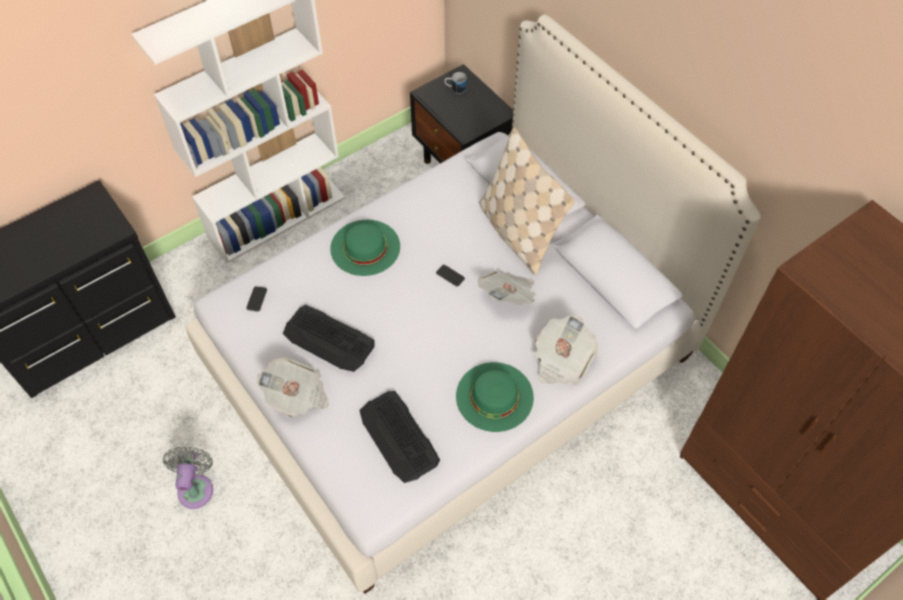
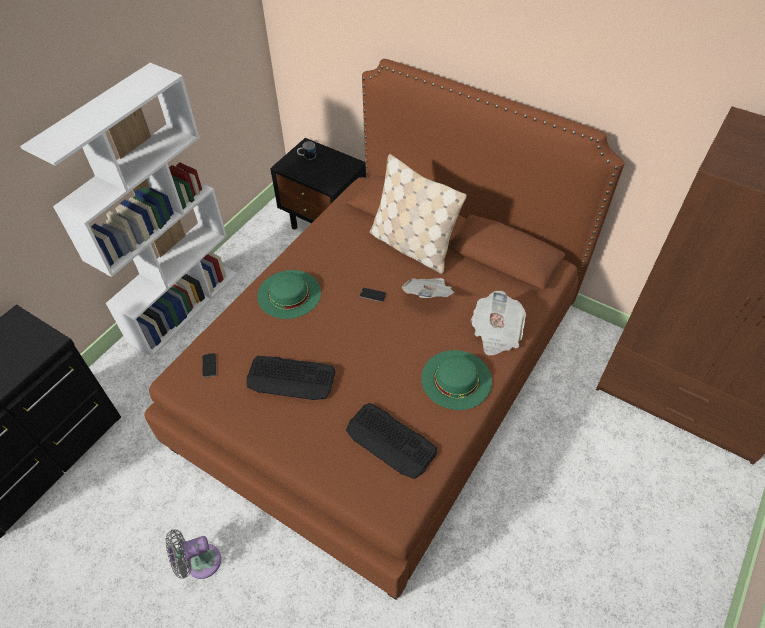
camera: 20 degrees left, 5 degrees down
grey fan [163,447,213,509] -> grey fan turned 90 degrees counterclockwise [165,529,221,579]
white bed [186,15,761,594] -> brown bed [144,59,625,600]
newspaper [257,357,329,417] -> none

